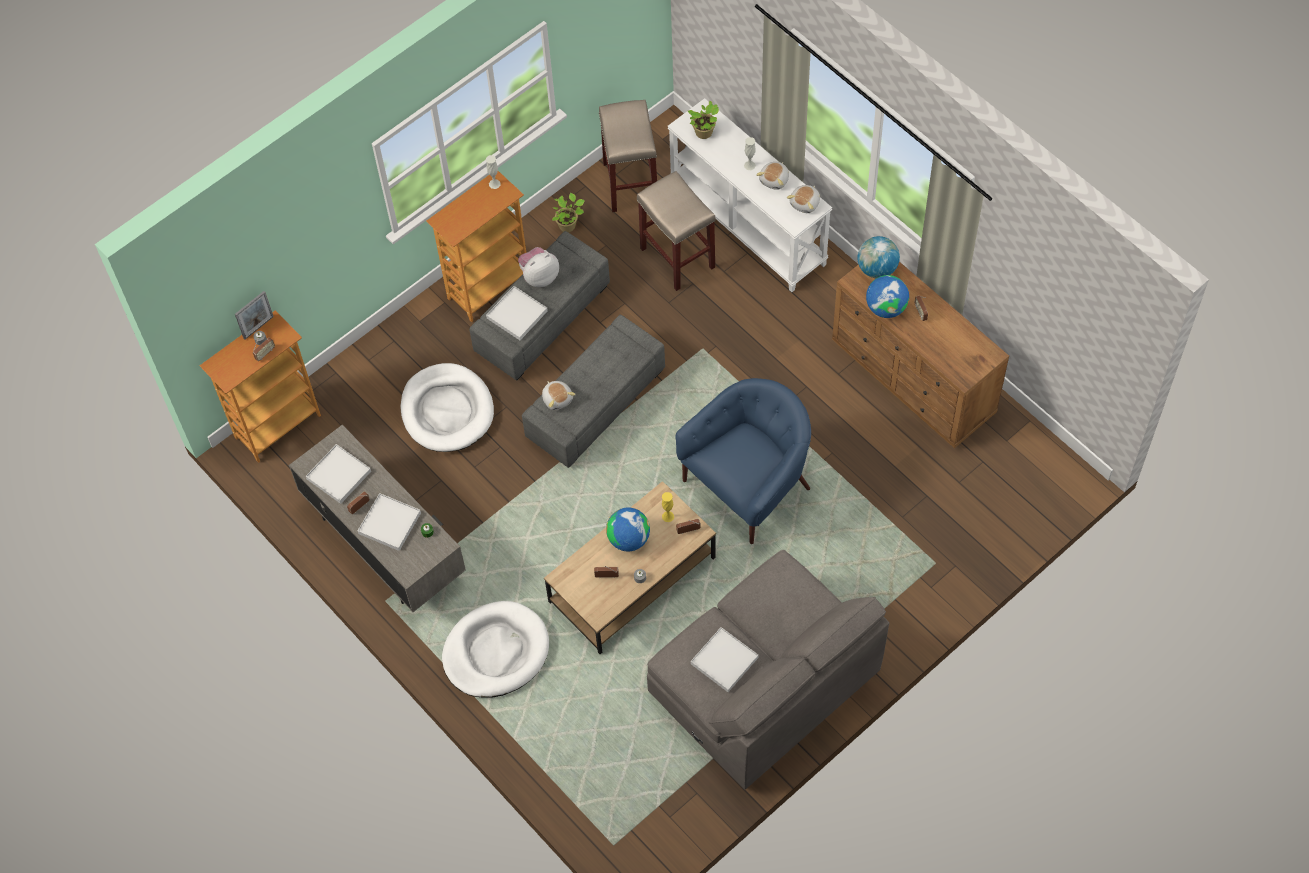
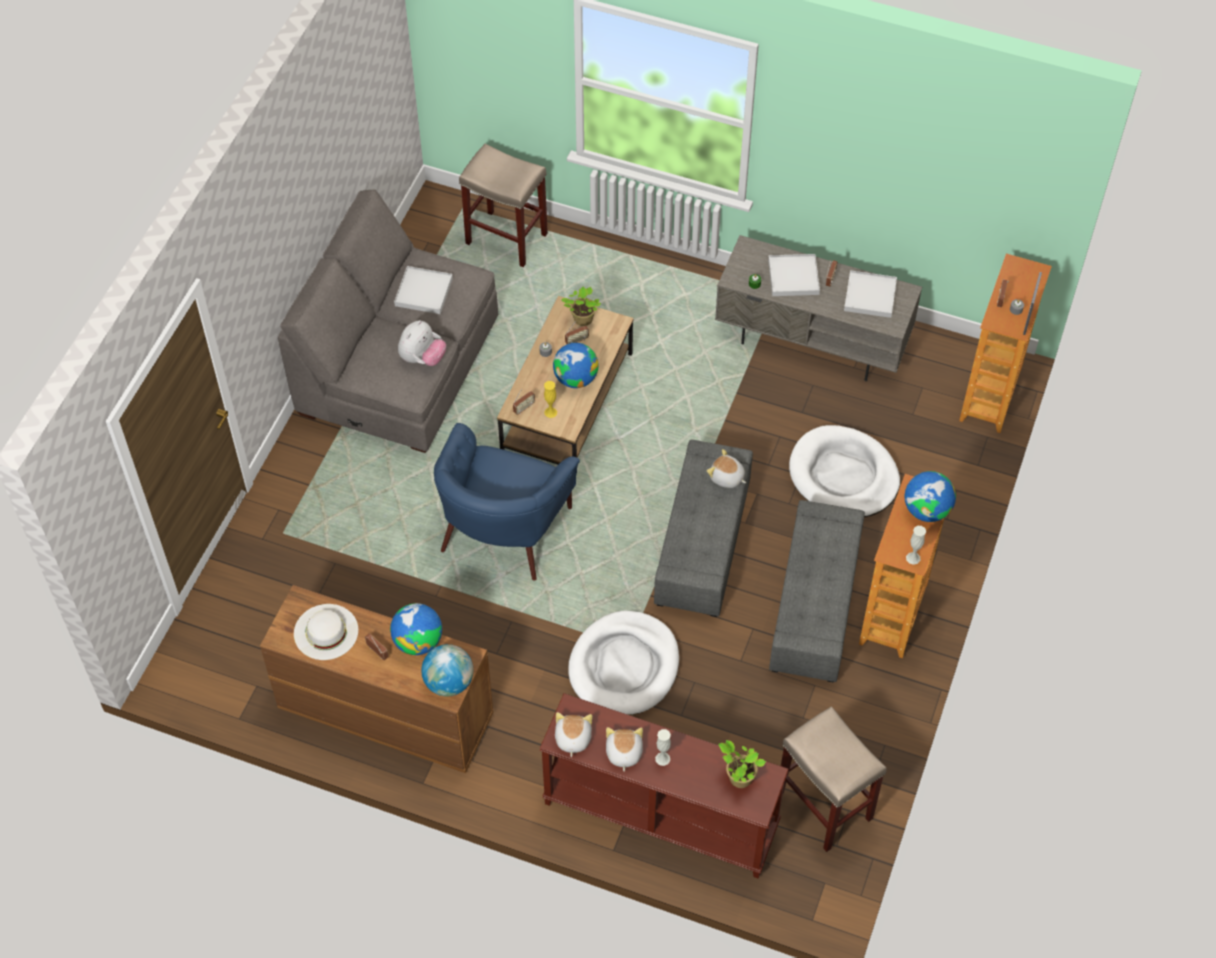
camera: 150 degrees right, 5 degrees down
white dog bed [442,601,549,698] -> white dog bed moved to [568,611,679,715]
white tray [486,286,548,340] -> none
plush toy [518,247,559,287] -> plush toy moved to [398,320,446,366]
potted plant [552,193,585,232] -> potted plant moved to [561,287,601,326]
beige stool [637,171,716,291] -> beige stool moved to [459,144,548,267]
white console table [668,98,832,292] -> brown console table [540,693,789,879]
none -> white hat [294,604,358,660]
none -> globe [905,471,956,522]

